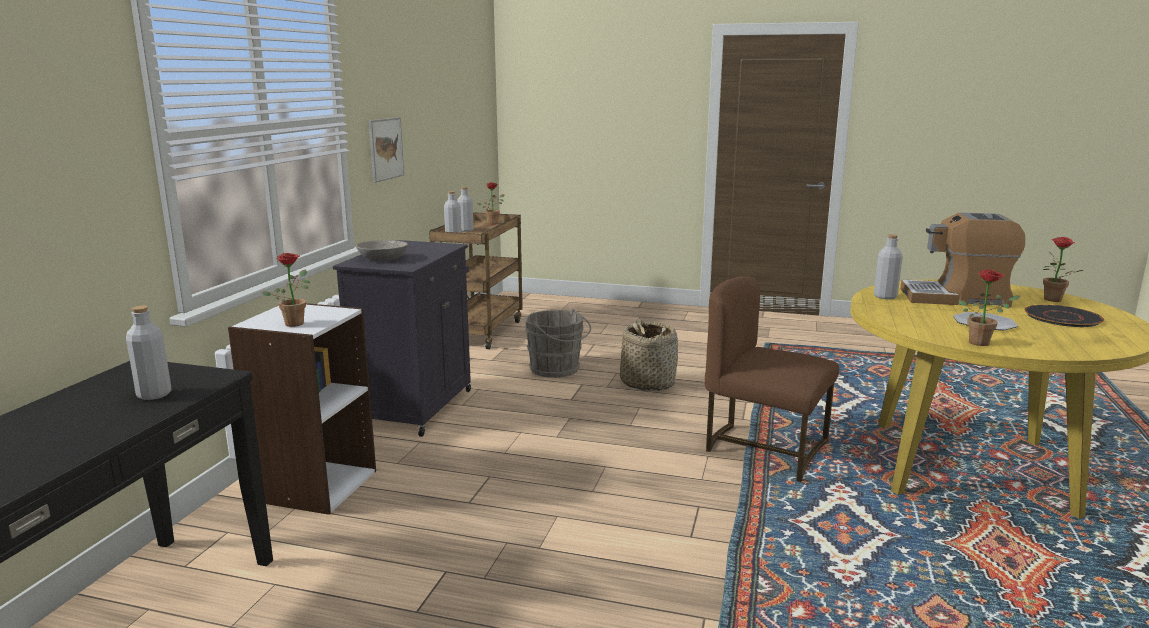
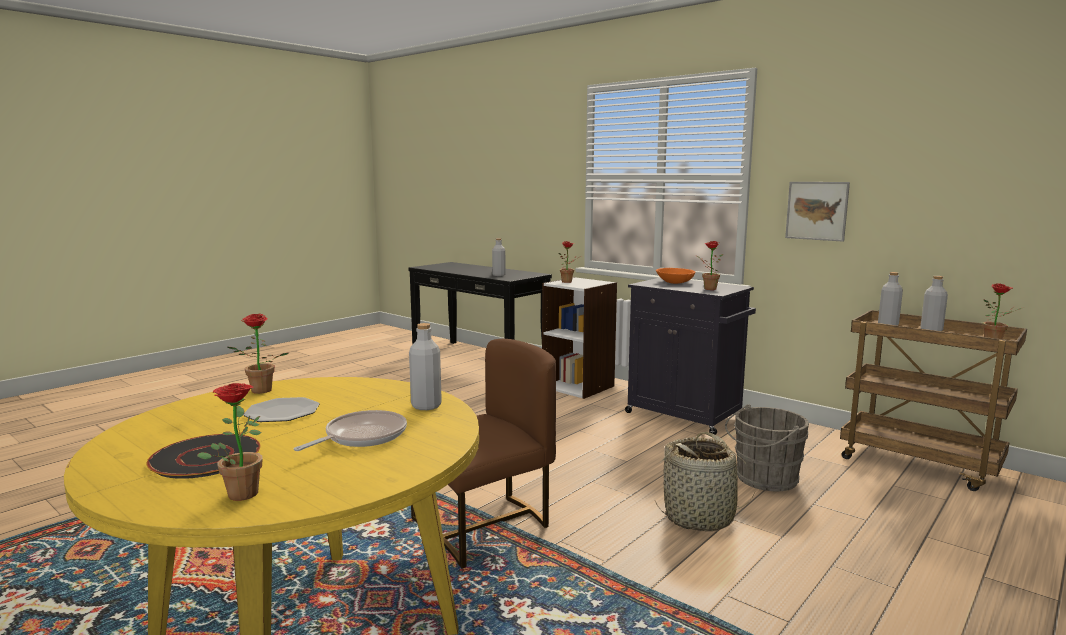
camera: 115 degrees right, 5 degrees down
grey bowl [356,240,408,261] -> orange bowl [656,268,695,284]
coffee machine [900,213,1025,307] -> frying pan [294,410,407,451]
none -> potted plant [696,241,723,290]

